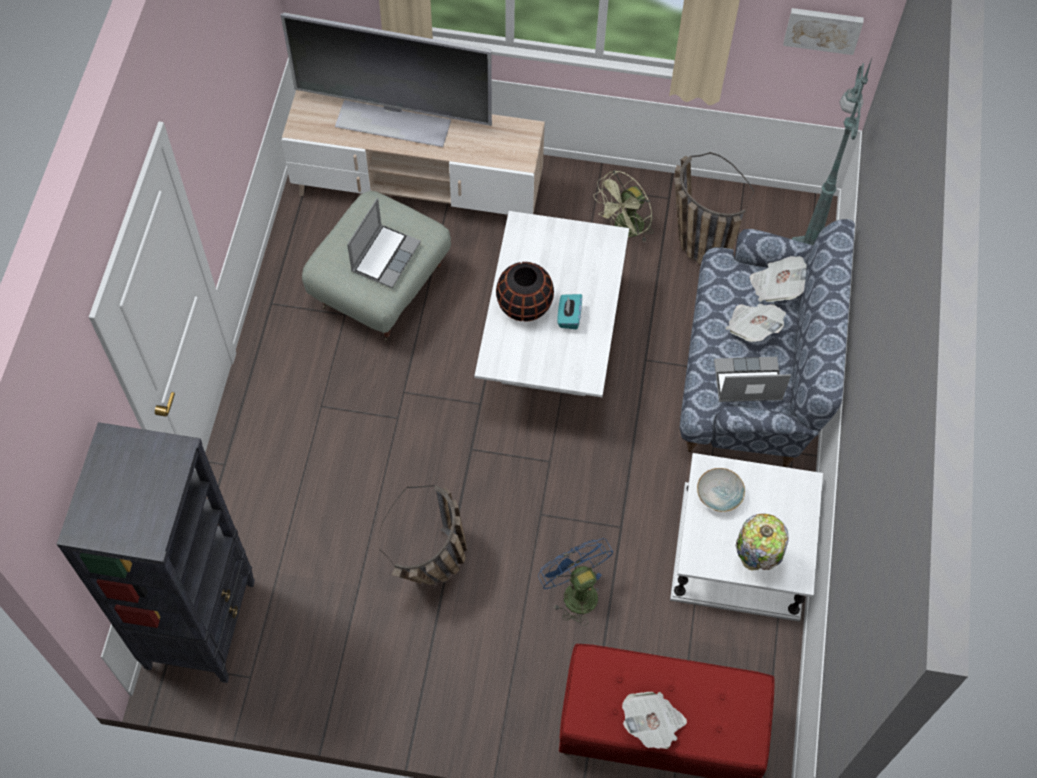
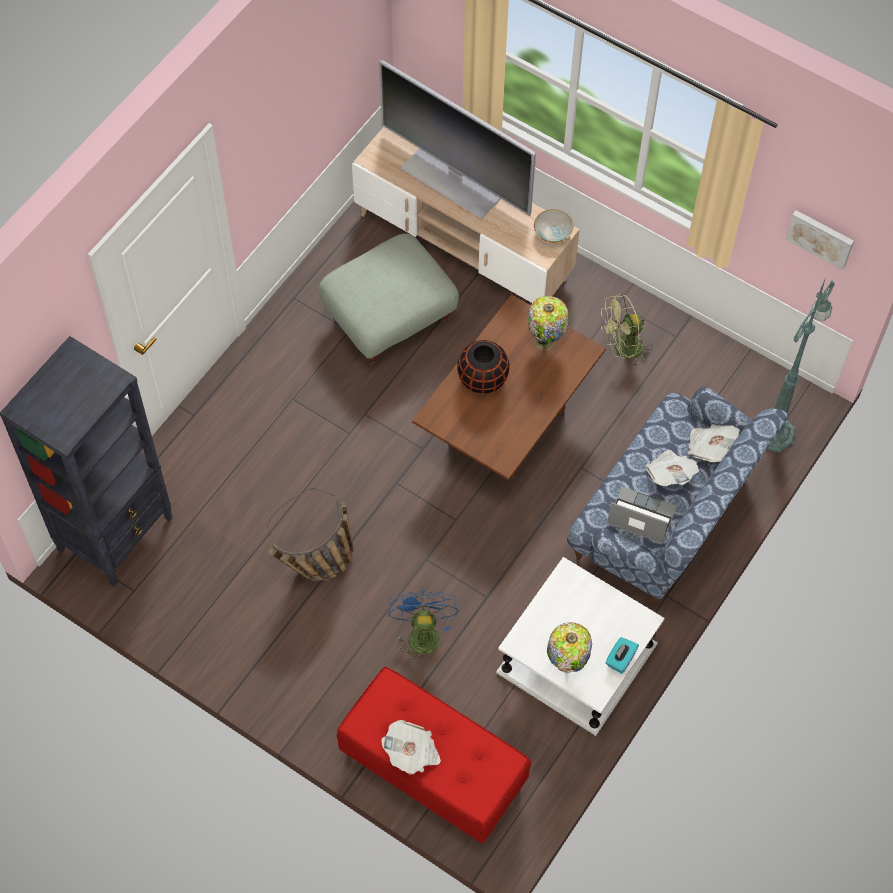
camera: 25 degrees right, 0 degrees up
laptop [347,198,421,288] -> none
white coffee table [474,211,629,397] -> brown coffee table [412,294,606,480]
turquoise tissue box [557,294,582,329] -> turquoise tissue box moved to [605,637,639,674]
basket [674,152,754,264] -> none
bowl [697,468,745,512] -> bowl moved to [534,209,573,243]
none -> table lamp [528,296,569,351]

